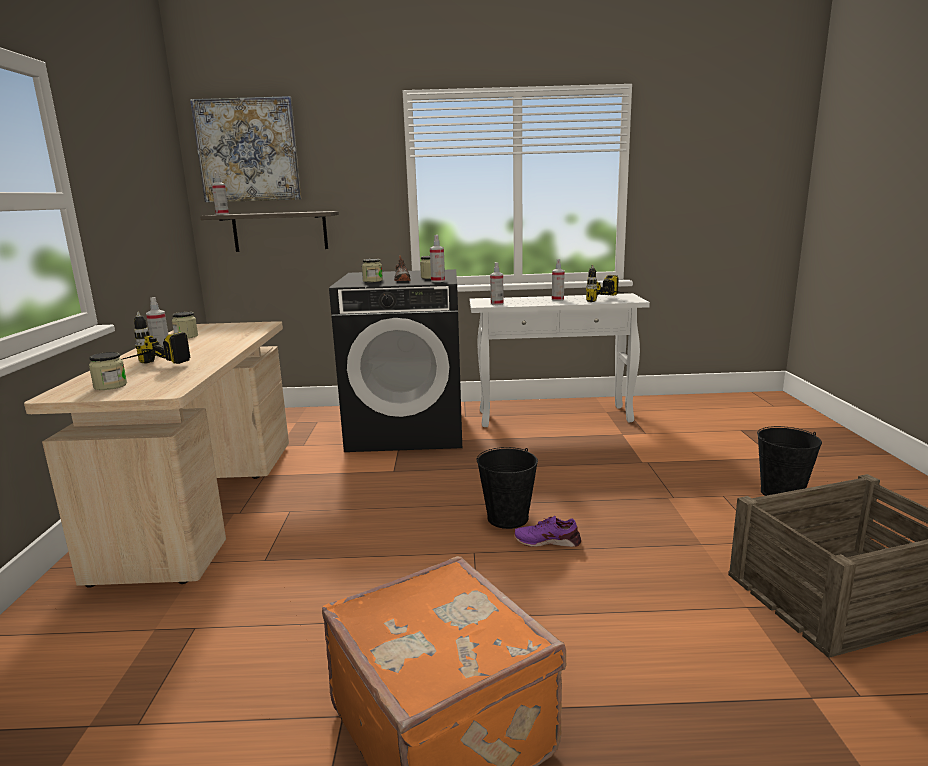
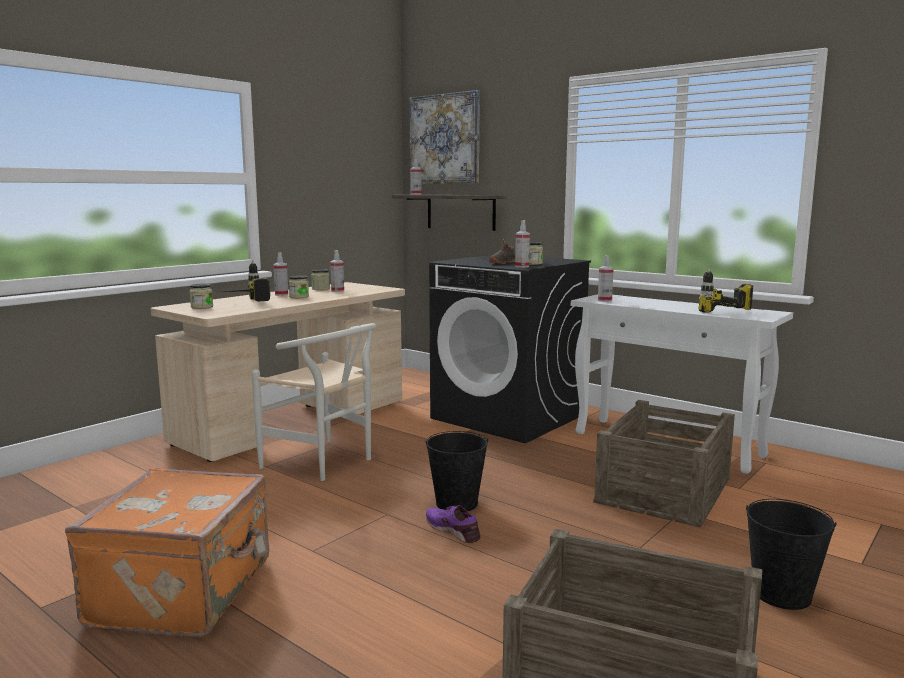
camera: 40 degrees right, 5 degrees down
jar [362,259,383,282] -> jar moved to [289,275,309,298]
spray bottle [552,259,565,301] -> spray bottle moved to [330,250,344,292]
none -> white chair [252,323,376,481]
none -> crate [593,400,735,527]

